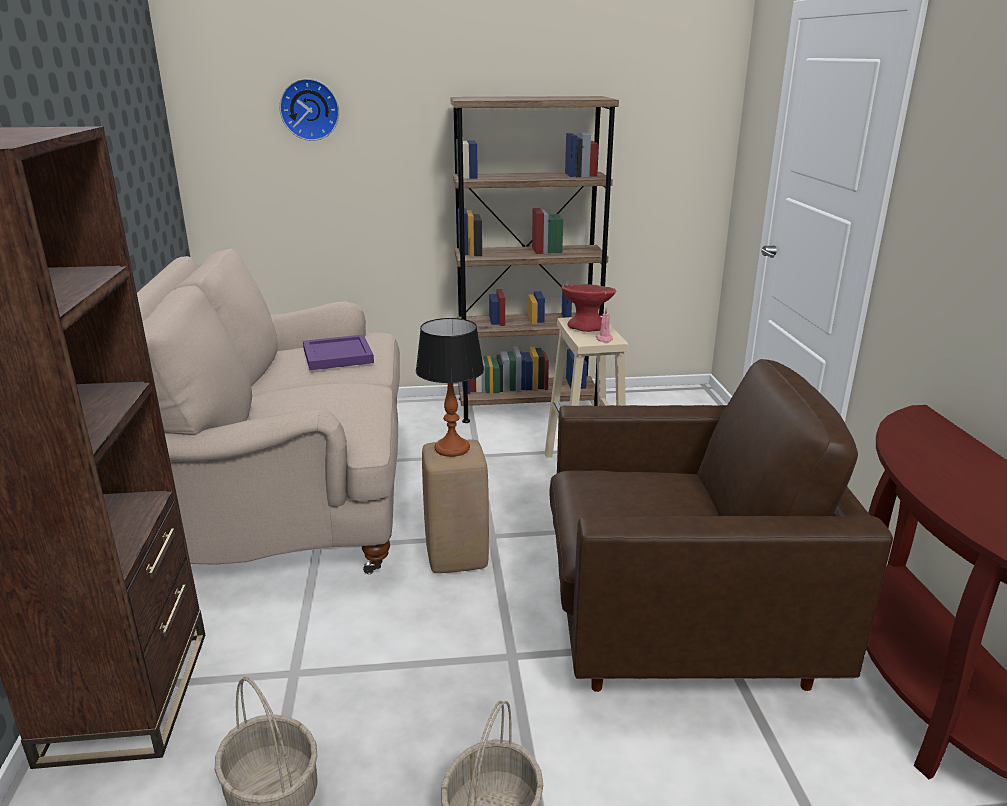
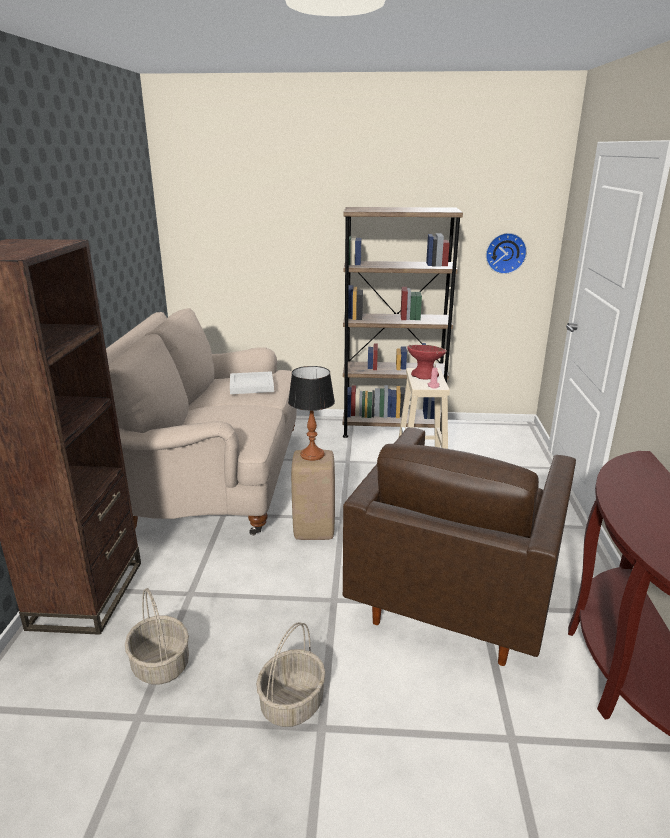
camera: 10 degrees right, 0 degrees up
wall clock [279,78,339,141] -> wall clock moved to [486,233,527,274]
purple tray [303,335,374,370] -> white tray [230,371,274,394]
brown armchair [549,359,893,692] -> brown armchair turned 105 degrees clockwise [343,427,576,666]

